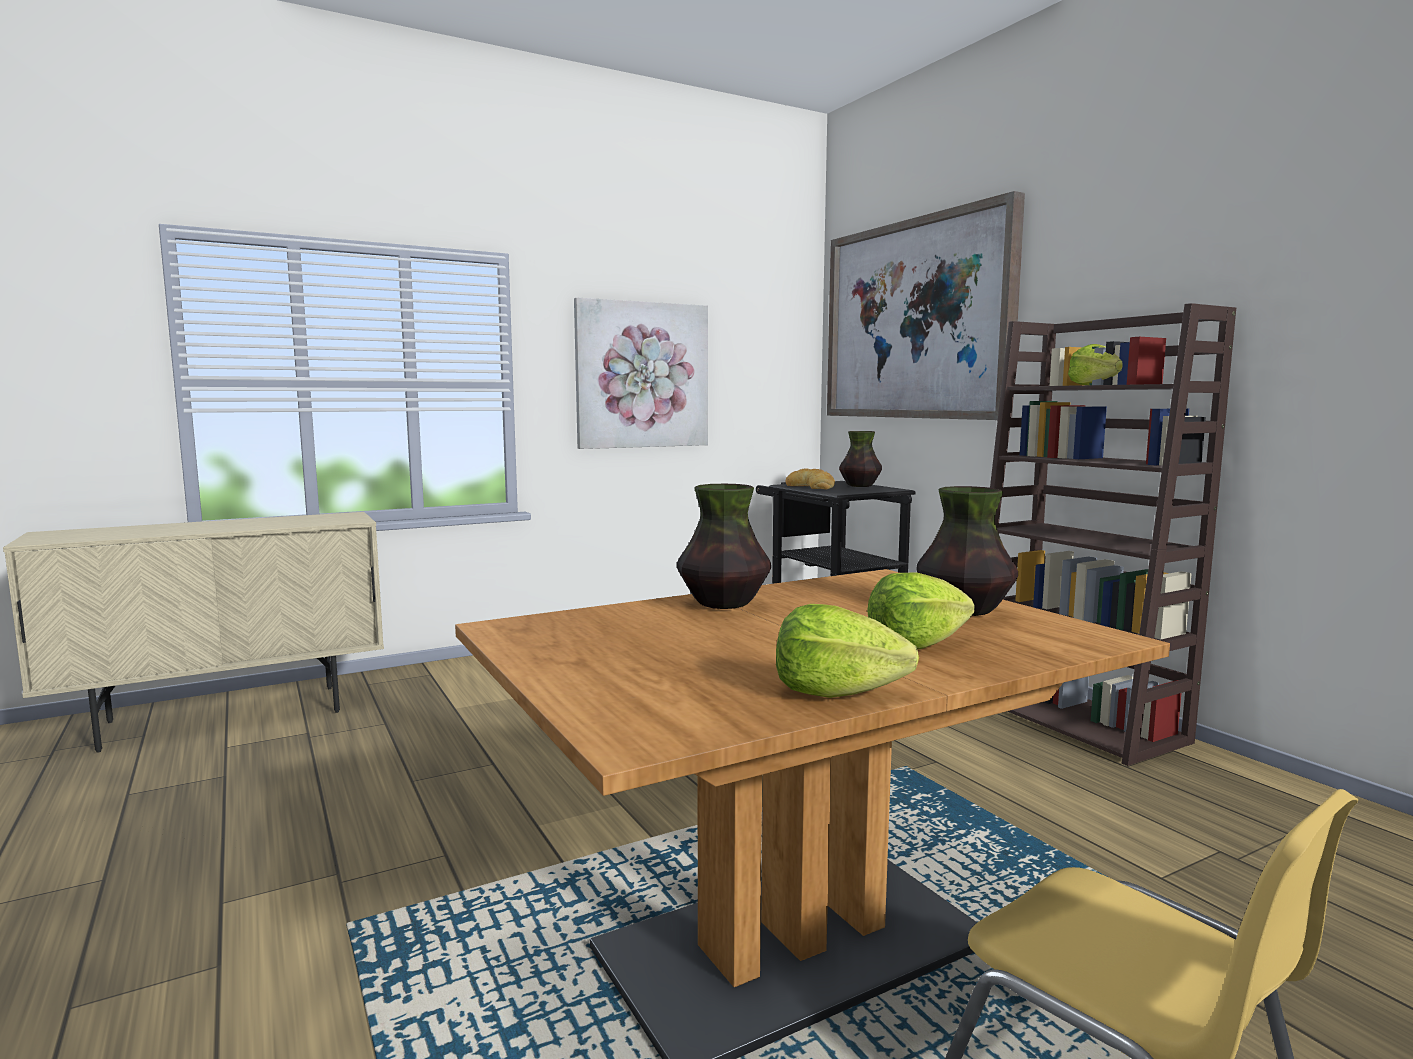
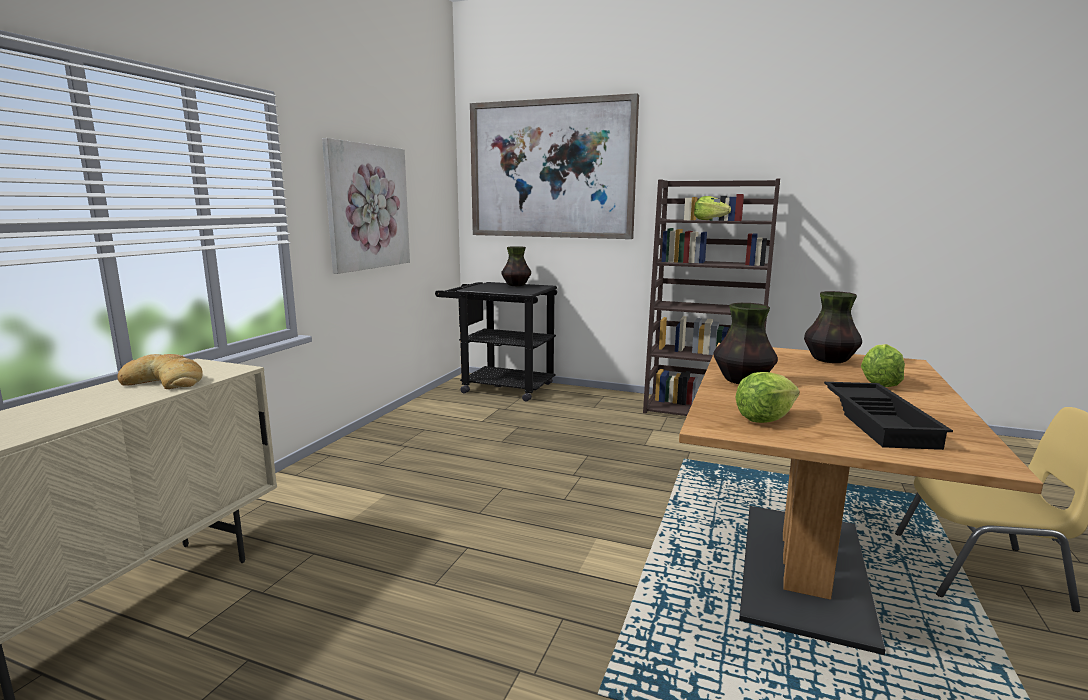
camera: 40 degrees left, 5 degrees up
lettuce [776,604,919,698] -> lettuce moved to [735,372,799,423]
bread [785,469,835,489] -> bread moved to [117,354,203,389]
none -> black tray [824,382,953,450]

